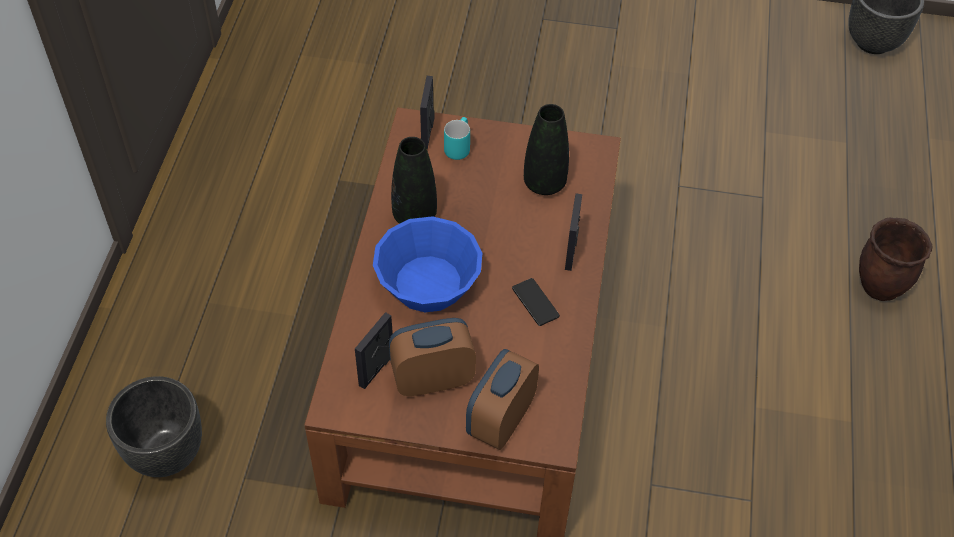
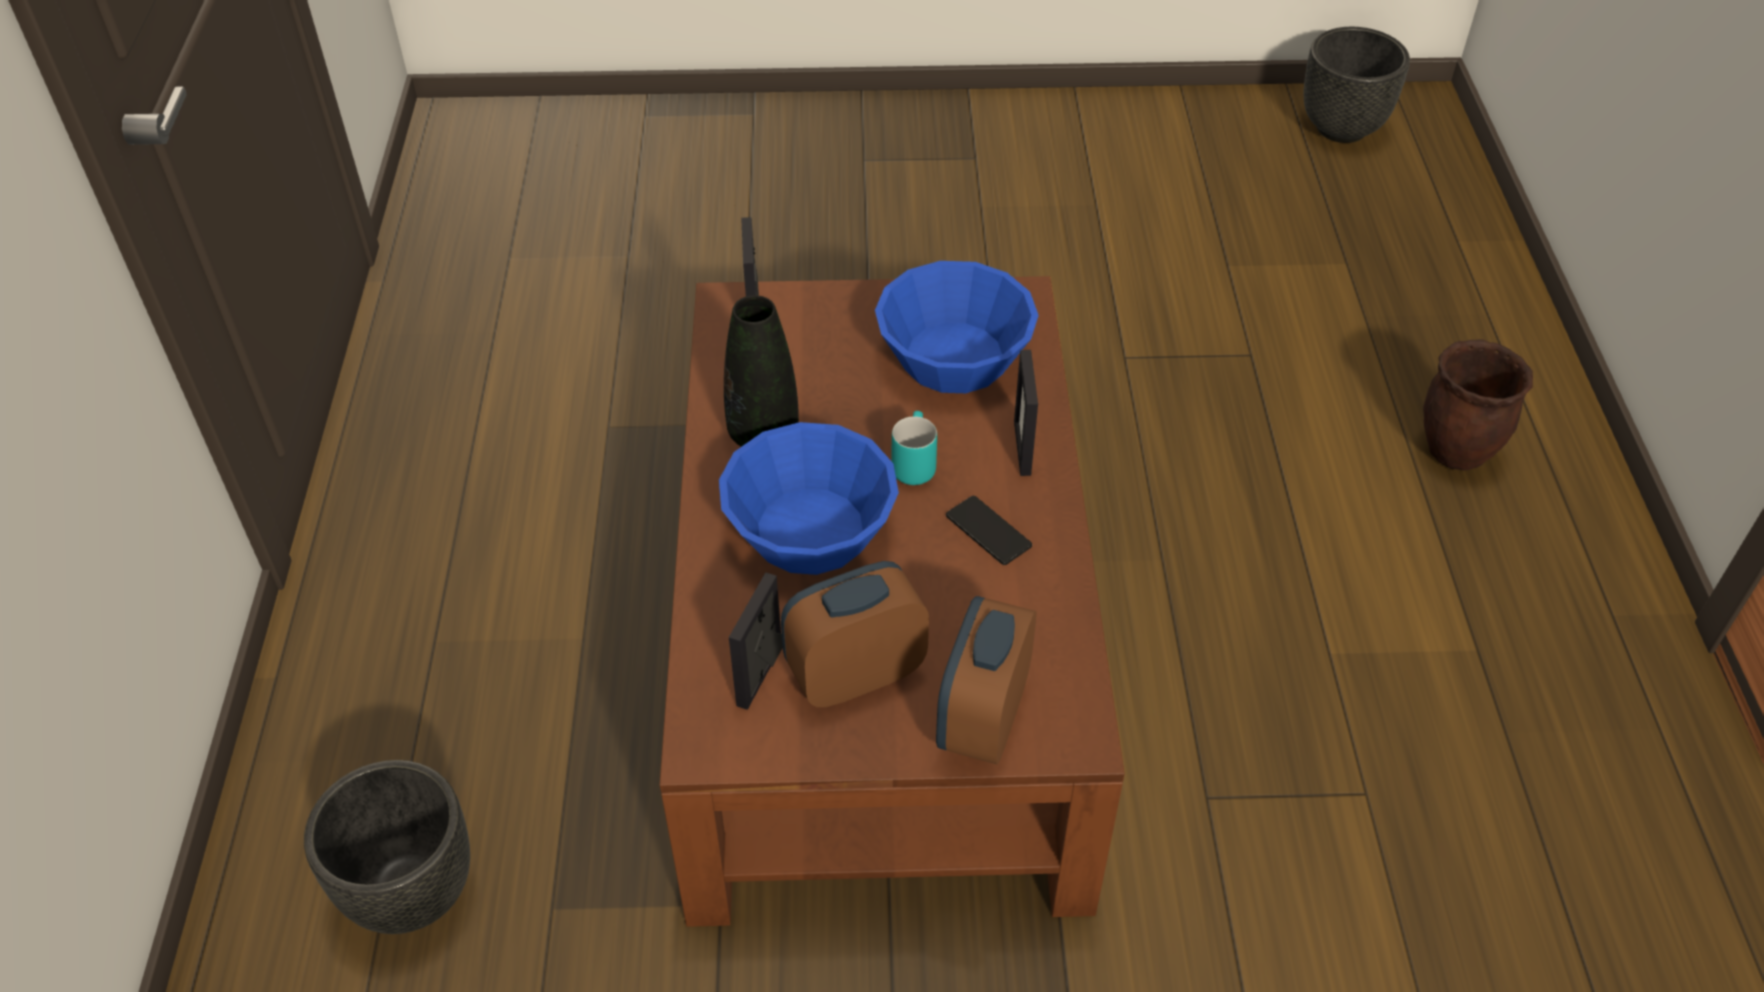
camera: 10 degrees left, 5 degrees down
turquoise mug [444,117,470,160] -> turquoise mug moved to [892,411,937,485]
black vase [524,104,569,195] -> blue bowl [875,261,1039,393]

